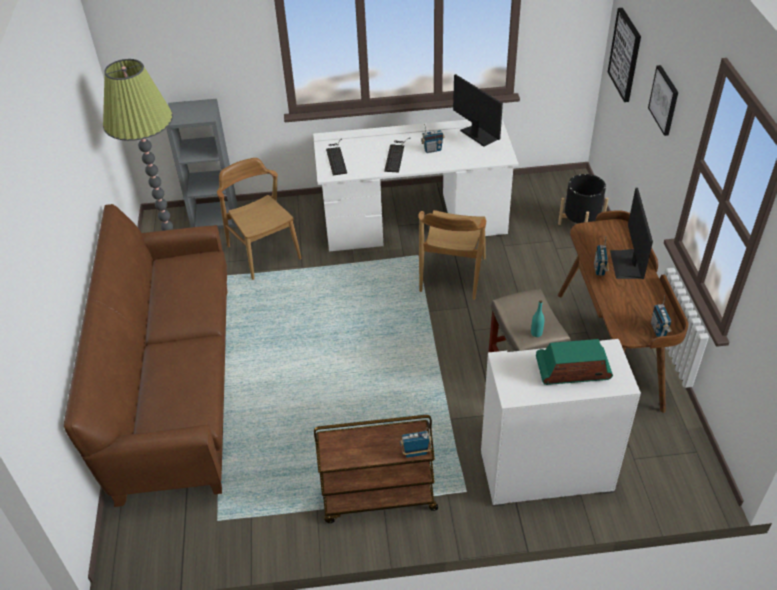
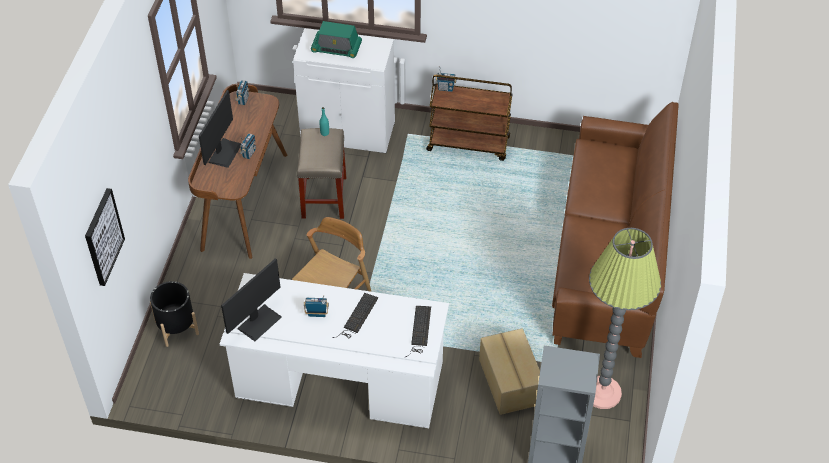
camera: 165 degrees left, 5 degrees up
brown chair [217,158,302,280] -> cardboard box [479,328,540,415]
monitor [453,74,503,147] -> monitor turned 120 degrees counterclockwise [221,258,282,341]
picture [648,65,678,136] -> none

